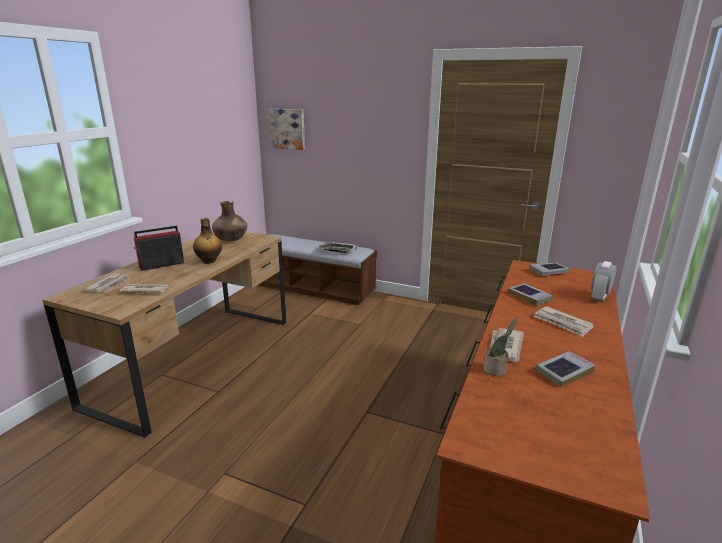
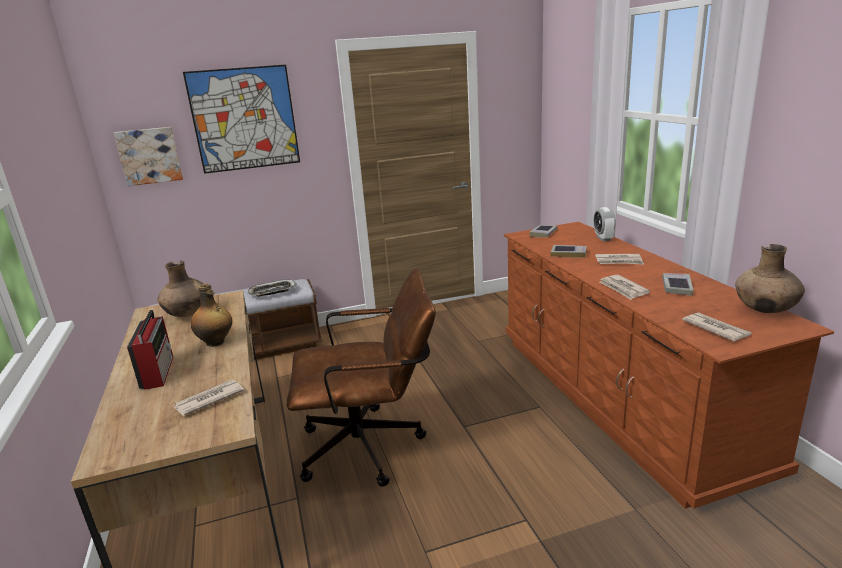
camera: 40 degrees left, 0 degrees up
newspaper [83,273,131,293] -> newspaper moved to [682,312,751,341]
radio [134,226,184,271] -> radio turned 150 degrees clockwise [127,310,173,390]
potted plant [484,318,517,376] -> none
none -> picture [183,65,300,174]
none -> brown office chair [287,269,436,487]
none -> brown vase [735,244,805,313]

